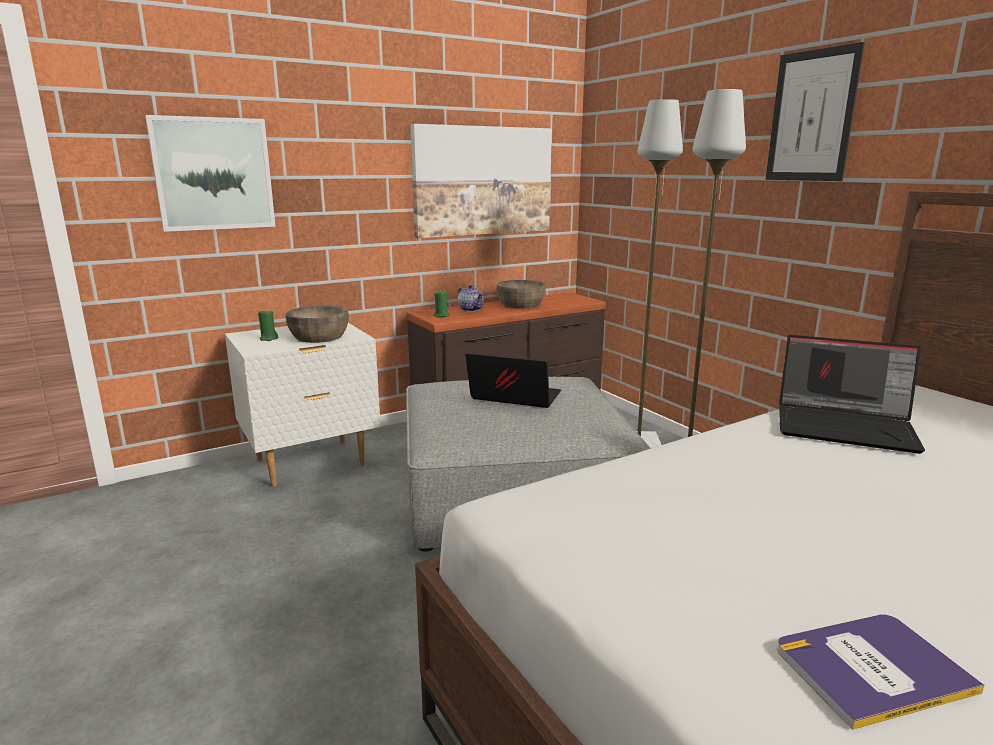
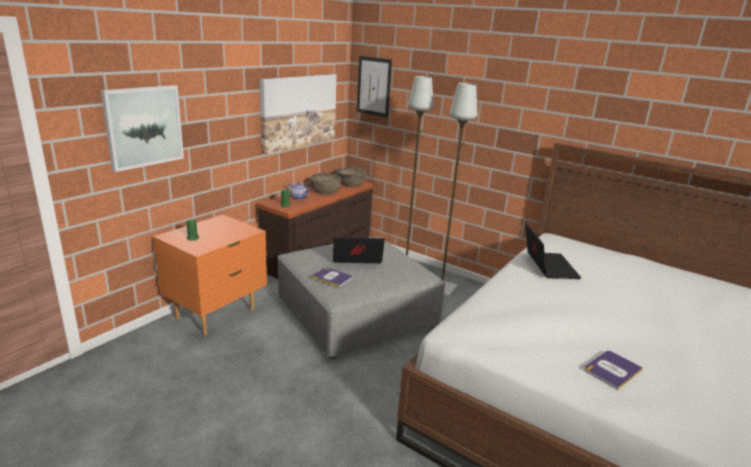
camera: 25 degrees left, 5 degrees up
white nightstand [225,323,381,487] -> orange nightstand [153,215,267,336]
brown bowl [286,306,349,343] -> brown bowl moved to [336,167,367,187]
picture [766,42,865,181] -> picture moved to [357,56,392,118]
laptop [779,335,925,454] -> laptop turned 90 degrees counterclockwise [525,223,581,279]
none -> book [311,267,352,287]

